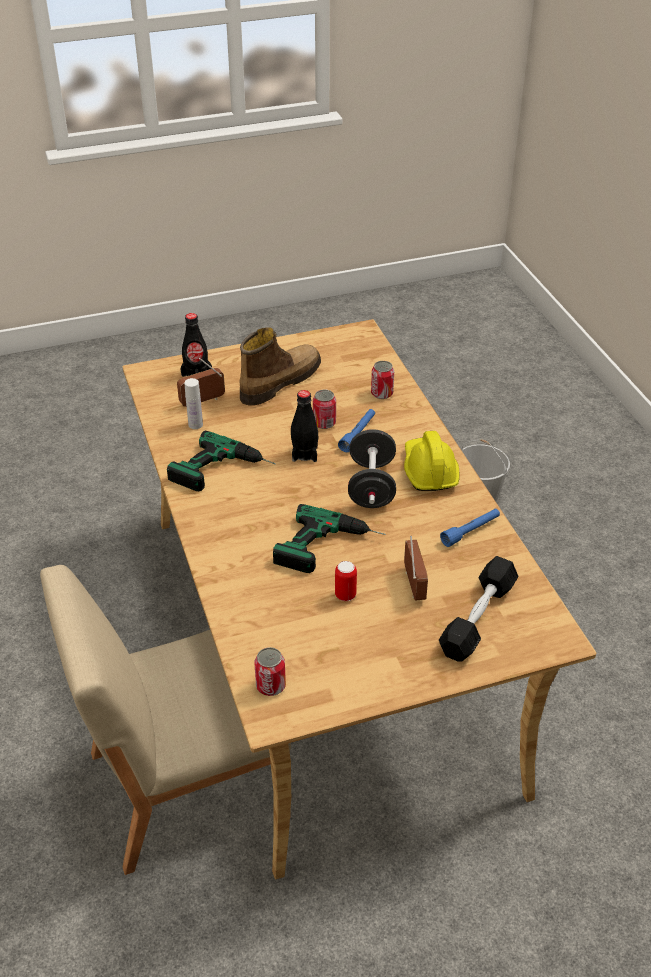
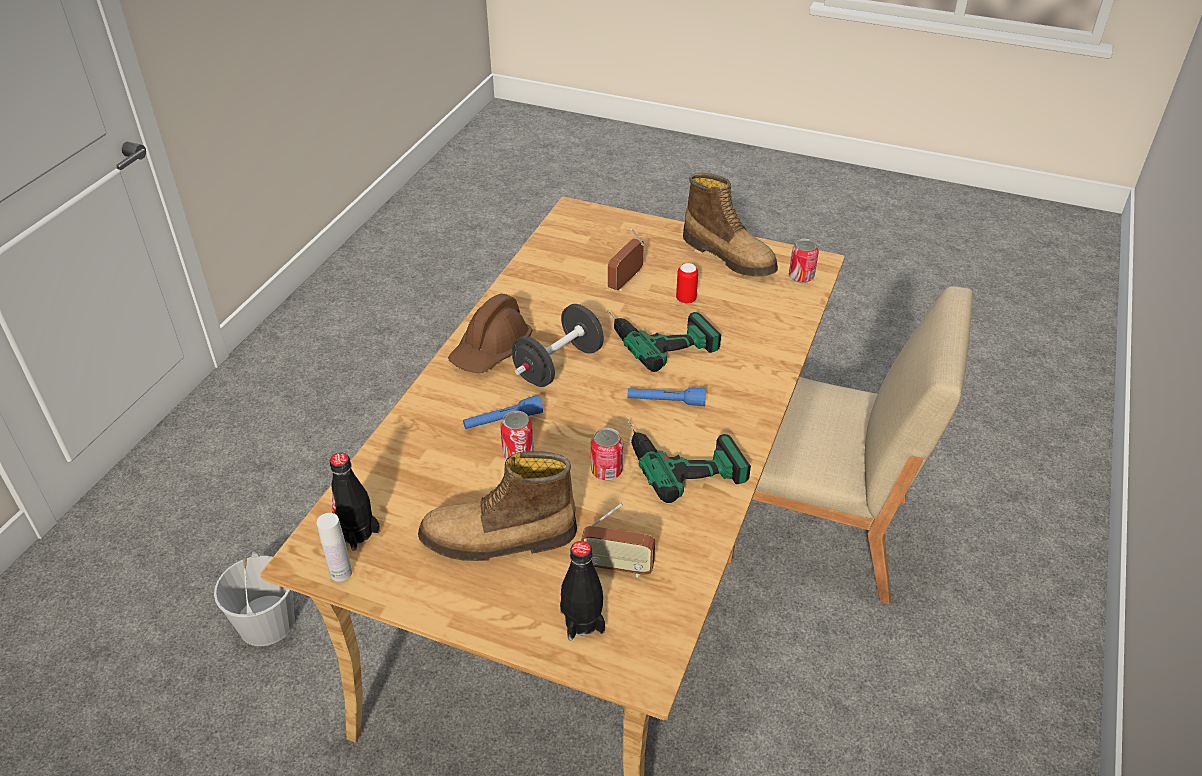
camera: 140 degrees left, 0 degrees up
white bottle [184,378,203,429] -> white bottle moved to [317,513,352,582]
black bottle [291,390,318,462] -> black bottle moved to [330,453,380,551]
can [371,361,394,399] -> can moved to [591,428,623,480]
yellow hard hat [404,431,460,491] -> brown hard hat [448,294,532,373]
black dumbbell [439,556,518,662] -> none
blue flashlight [440,509,500,547] -> blue flashlight moved to [627,388,706,406]
none -> boot [683,173,778,276]

